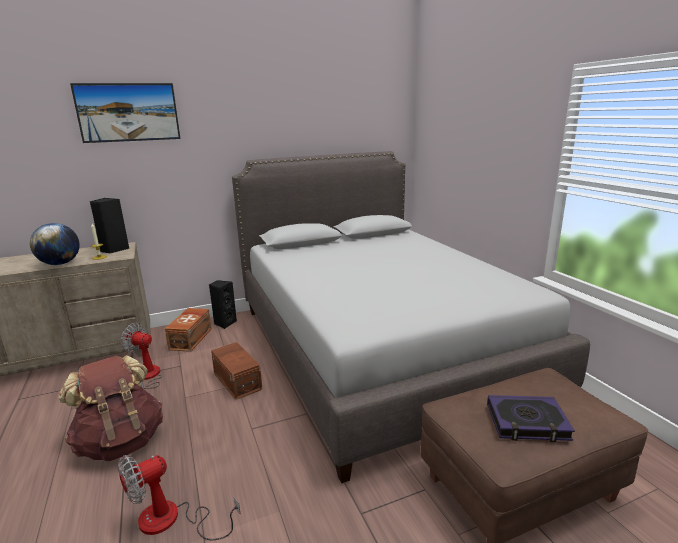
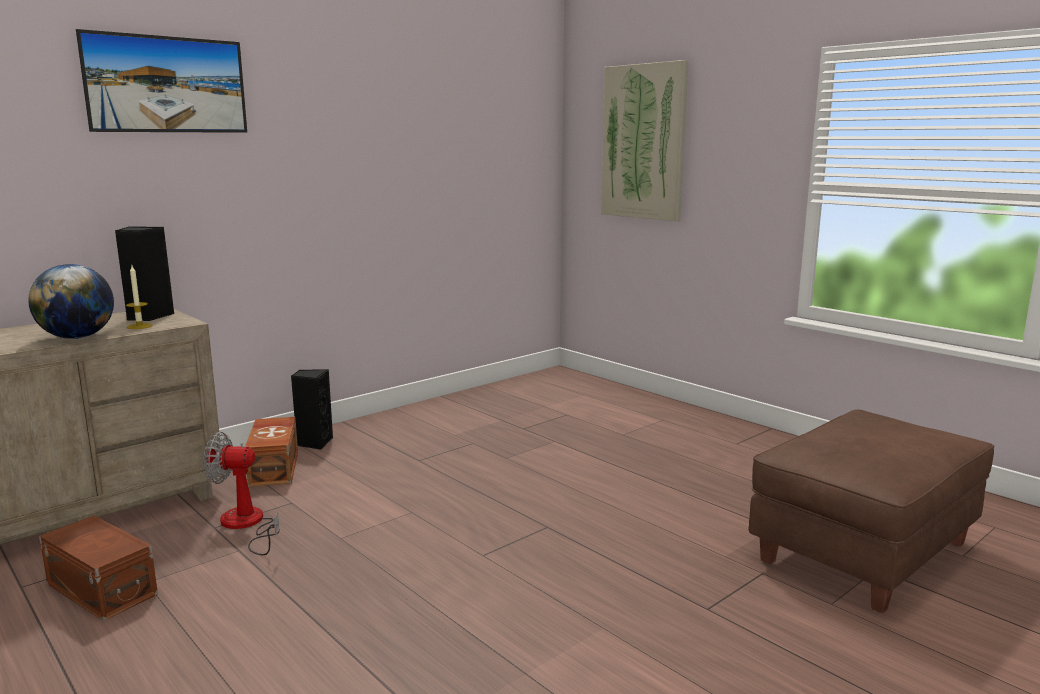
camera: 20 degrees left, 5 degrees down
brown backpack [59,355,163,461] -> none
fan [118,455,241,540] -> none
brown storage box [211,342,263,400] -> brown storage box moved to [39,515,158,621]
grey bed [232,151,590,483] -> none
book [487,395,575,442] -> none
none -> picture [601,60,689,221]

